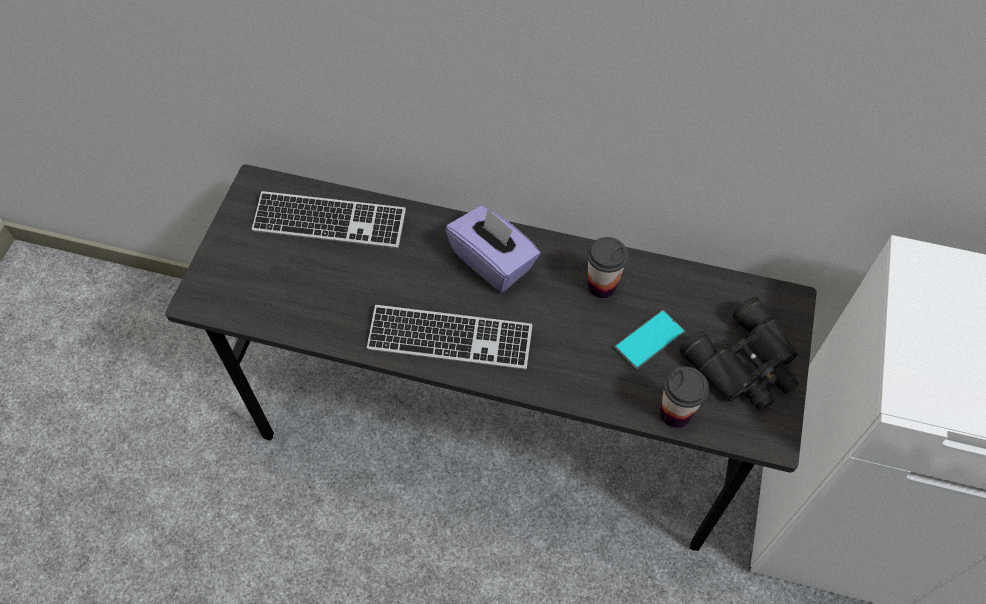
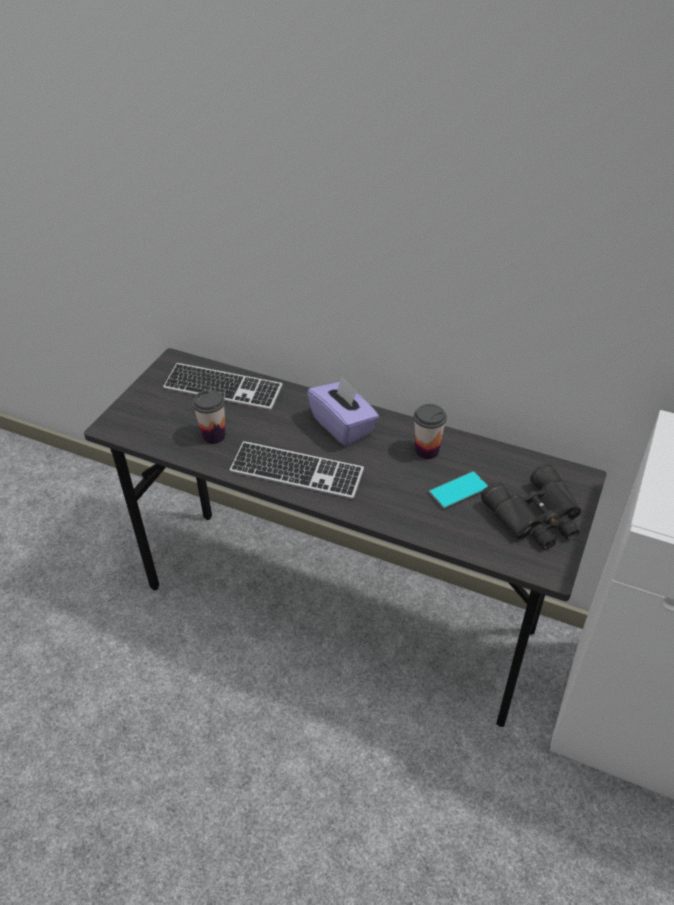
camera: 10 degrees right, 15 degrees down
cup [660,366,709,428] -> cup moved to [192,390,226,444]

